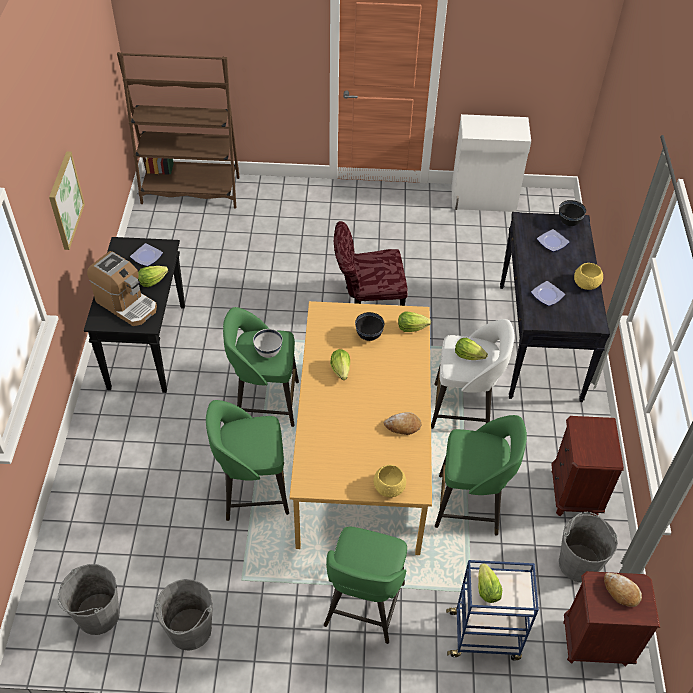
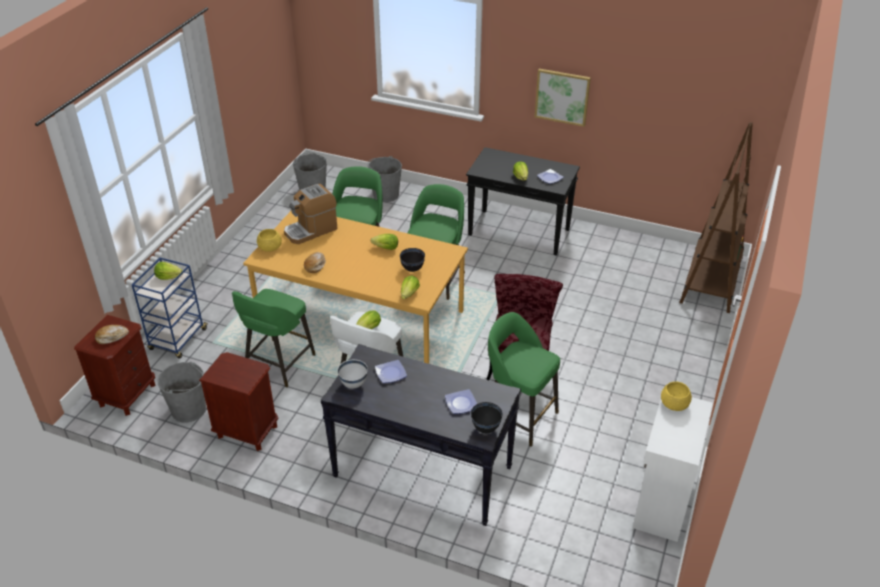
camera: 110 degrees right, 10 degrees down
coffee machine [87,251,157,326] -> coffee machine moved to [284,184,337,244]
grey bucket [155,579,213,651] -> grey bucket moved to [367,156,402,202]
white bowl [253,329,283,358] -> white bowl moved to [337,359,368,388]
green stool [324,527,407,644] -> green stool moved to [488,312,560,446]
yellow bowl [574,263,603,290] -> yellow bowl moved to [661,381,692,411]

